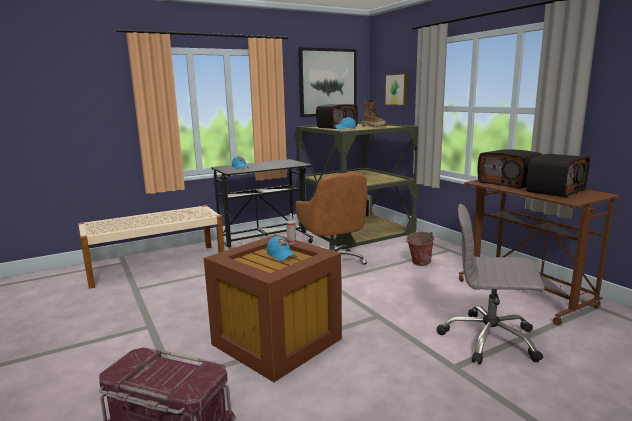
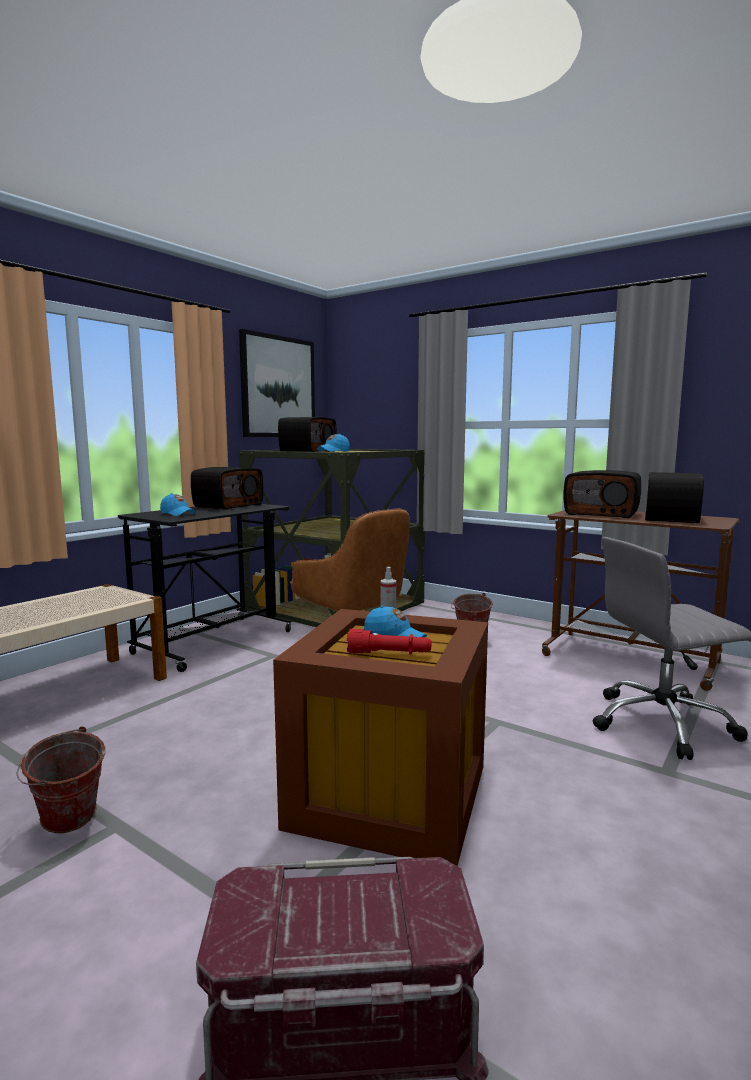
camera: 25 degrees left, 5 degrees down
boot [362,99,386,127] -> none
picture [385,73,408,106] -> none
none -> bucket [16,726,105,833]
none -> radio [191,467,263,510]
none -> red flashlight [347,629,431,654]

